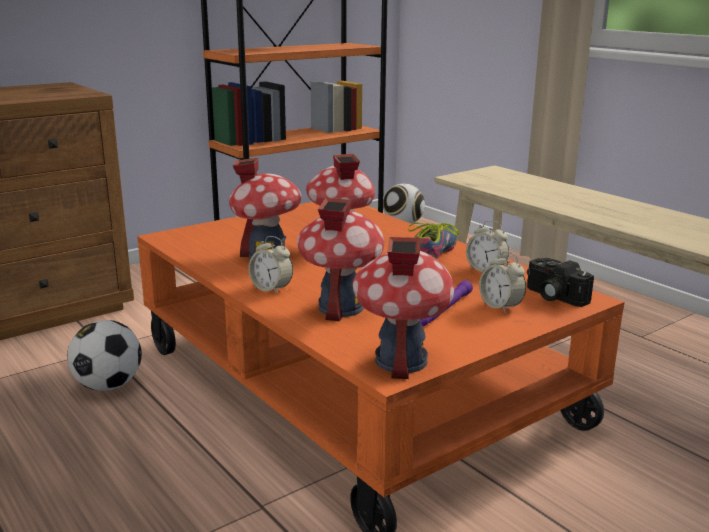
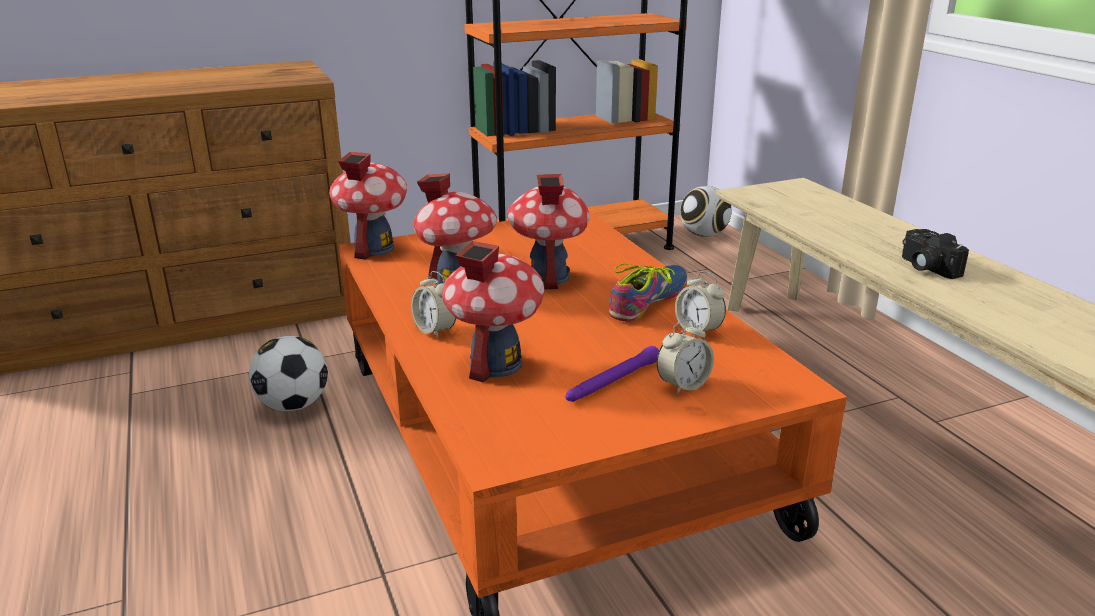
camera: 15 degrees right, 5 degrees up
toy house [353,237,454,379] -> toy house moved to [329,151,407,260]
alarm clock [479,251,526,313] -> alarm clock turned 105 degrees counterclockwise [657,319,714,395]
camera [527,258,594,307] -> camera moved to [902,229,969,279]

